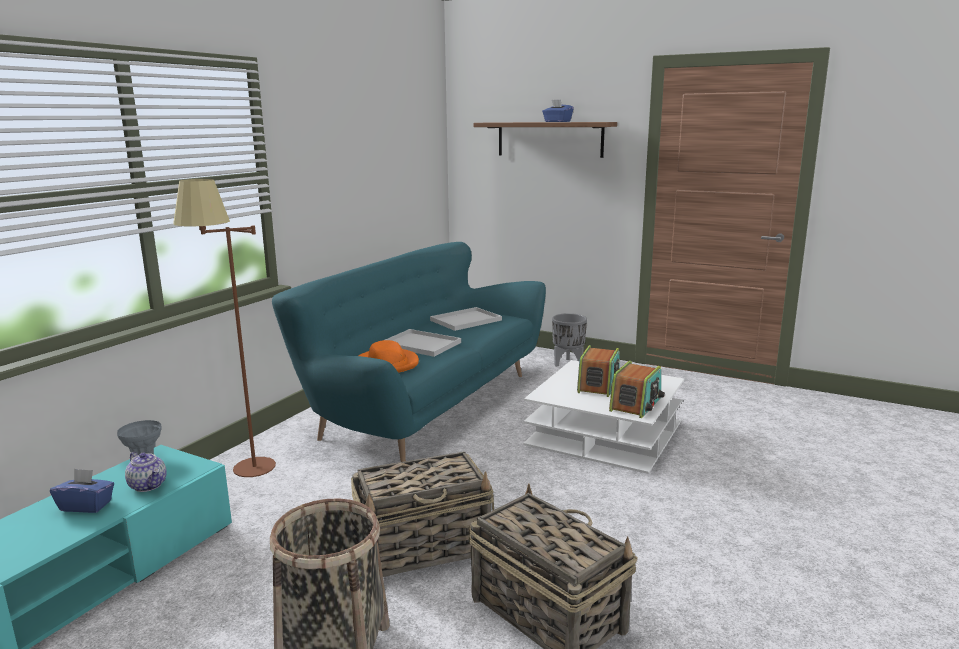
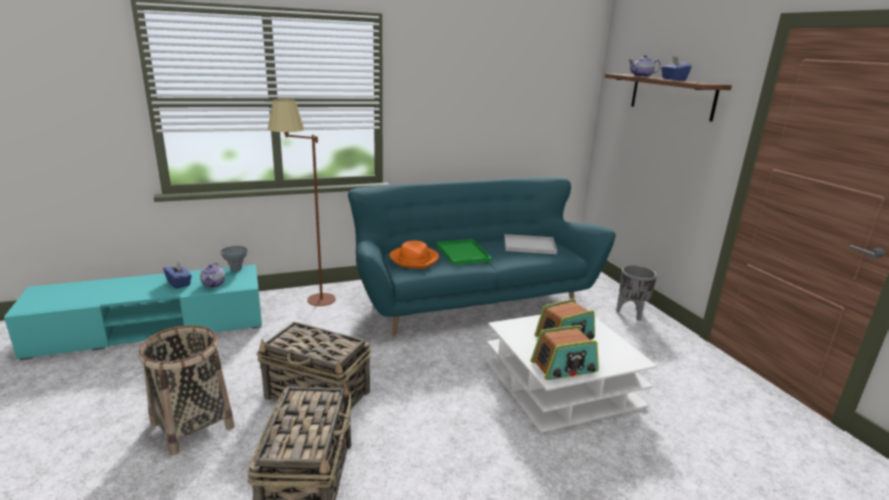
camera: 40 degrees right, 5 degrees up
white tray [385,329,461,357] -> green tray [437,239,492,265]
none -> teapot [629,55,661,77]

